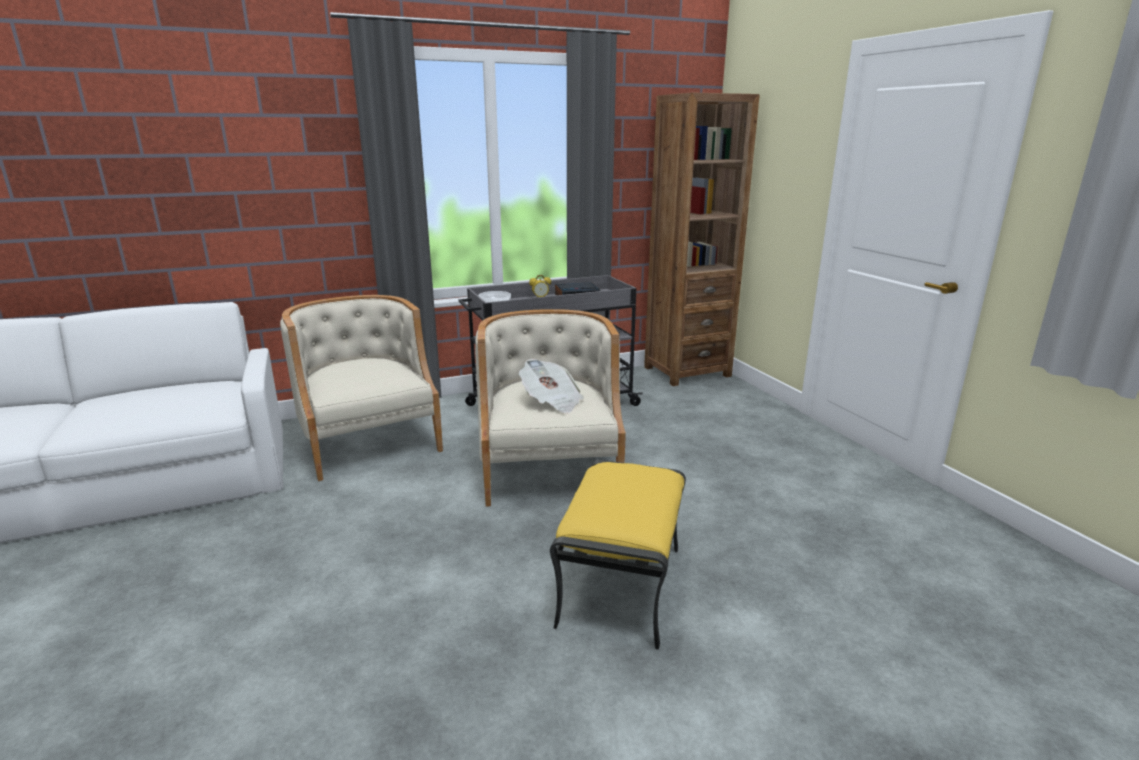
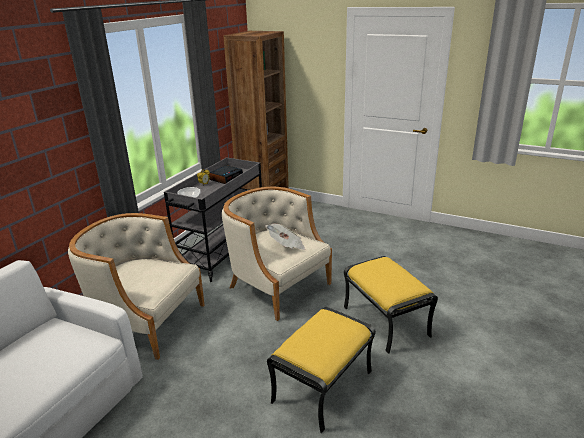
camera: 40 degrees left, 5 degrees up
none -> yellow ottoman [267,307,376,433]

